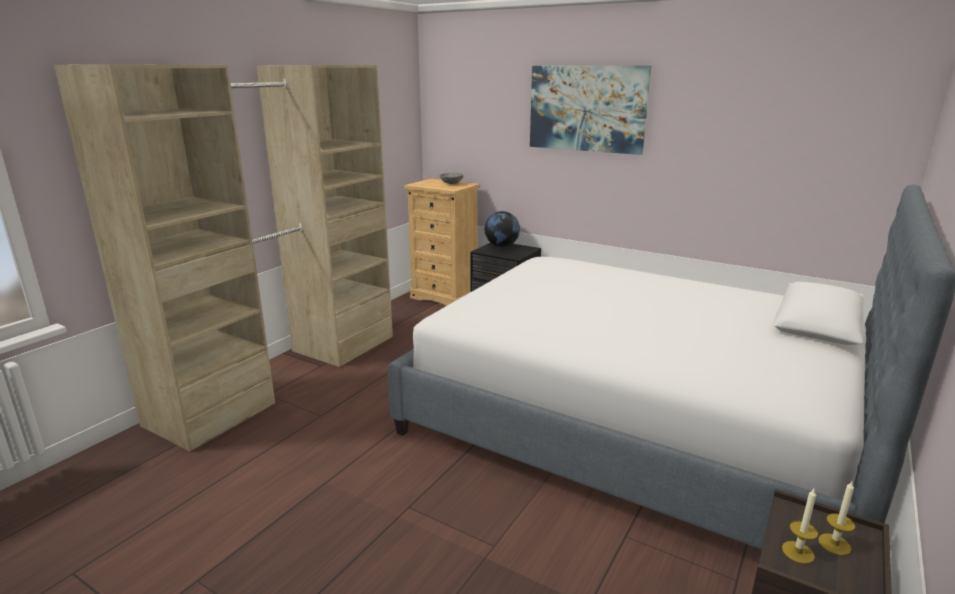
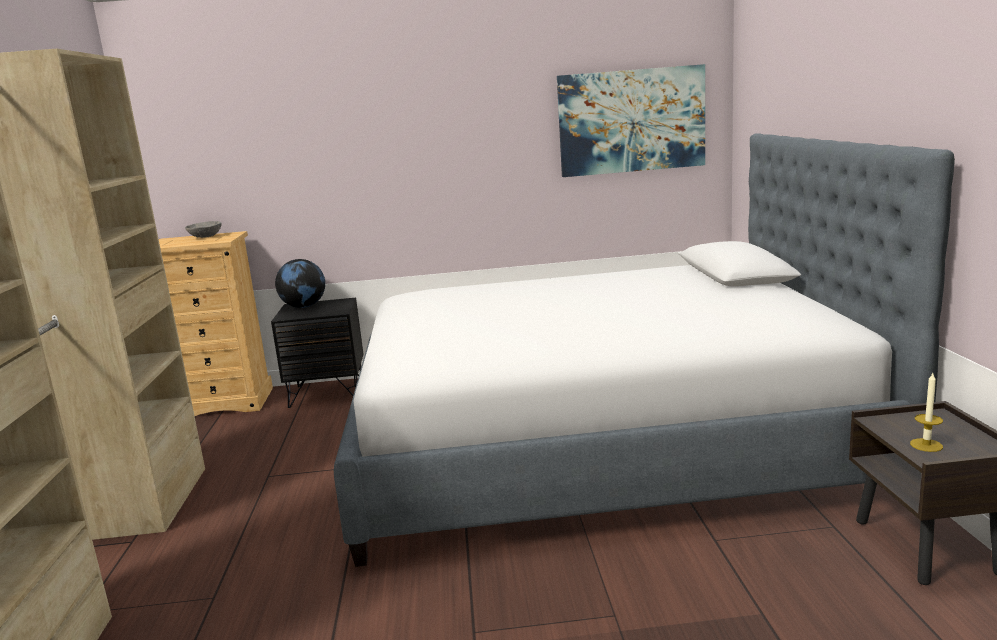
camera: 35 degrees left, 5 degrees down
picture [530,66,651,155] -> picture moved to [557,64,705,177]
candle [818,481,855,555] -> none

